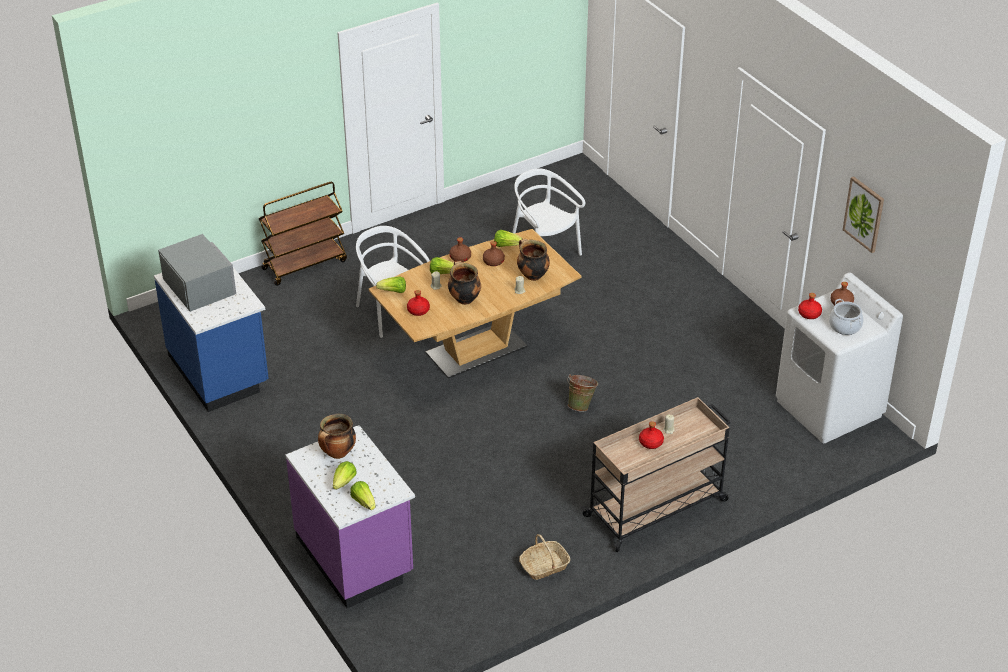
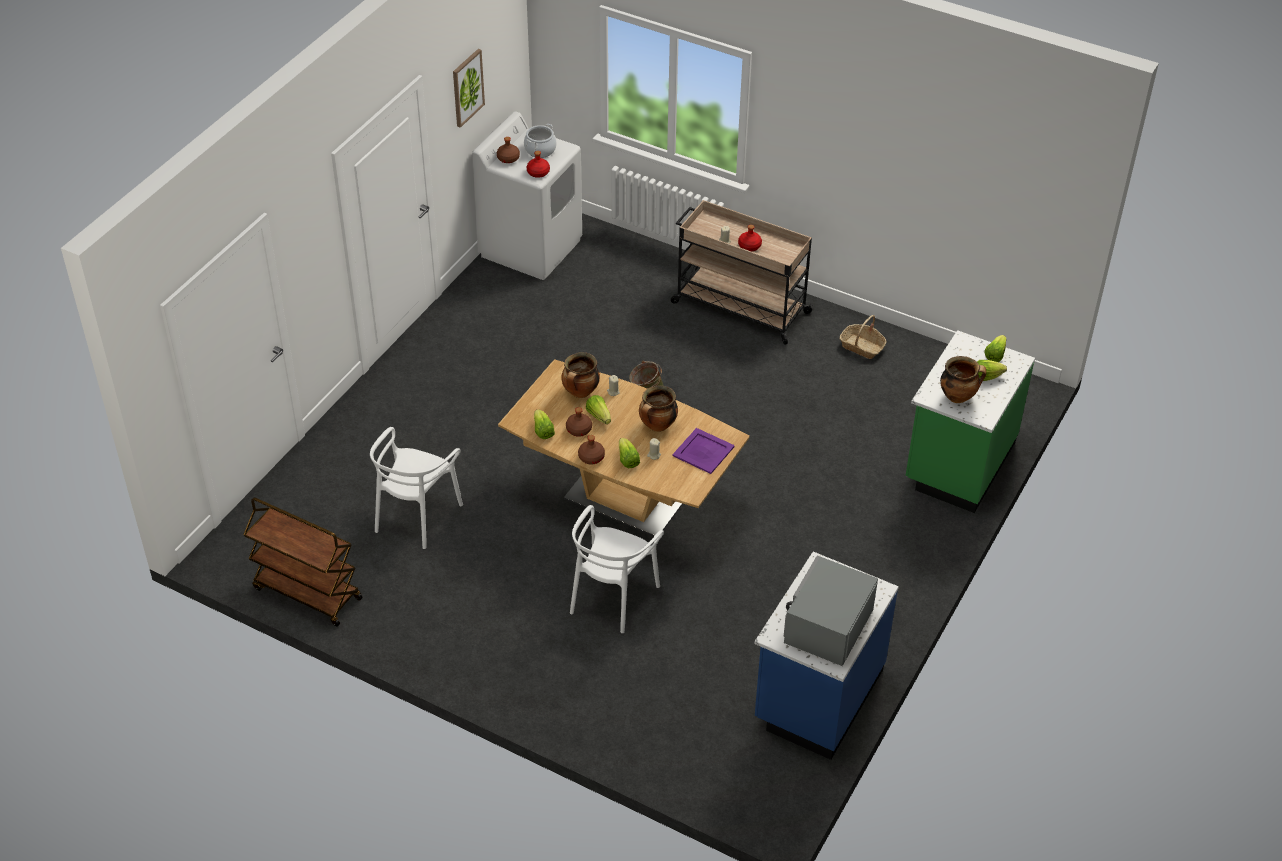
camera: 120 degrees left, 5 degrees up
brown cart [259,182,347,286] -> brown cart moved to [243,498,363,627]
purple counter [285,425,415,608] -> green counter [906,330,1035,513]
lettuce [376,276,406,293] -> lettuce moved to [586,395,611,424]
red bottle [407,290,430,316] -> purple tray [672,428,735,474]

